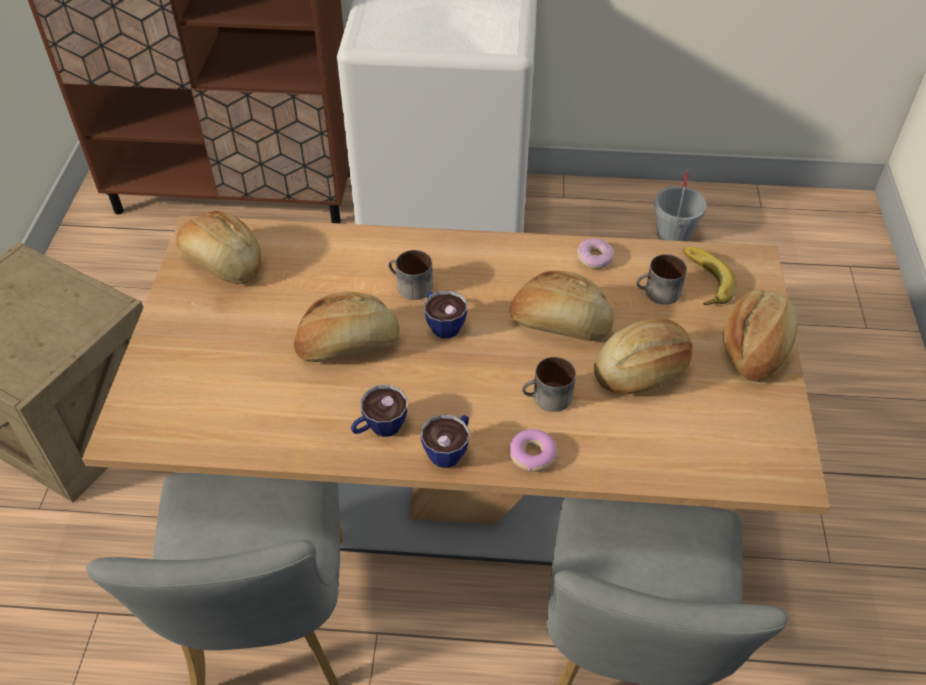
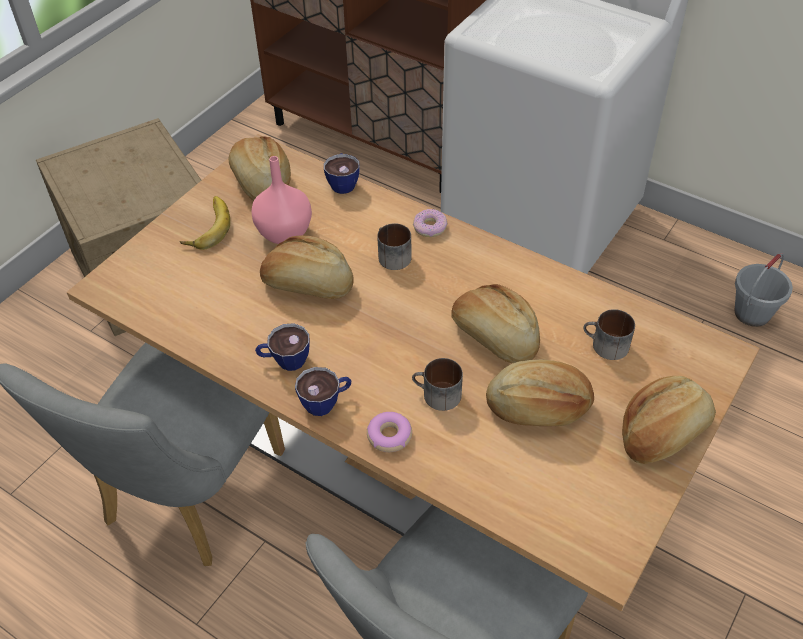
camera: 30 degrees right, 0 degrees up
cup [424,291,467,338] -> cup moved to [324,153,360,194]
donut [577,238,614,269] -> donut moved to [413,209,448,237]
banana [683,247,737,305] -> banana moved to [180,196,230,250]
none -> pink vase [251,156,312,244]

